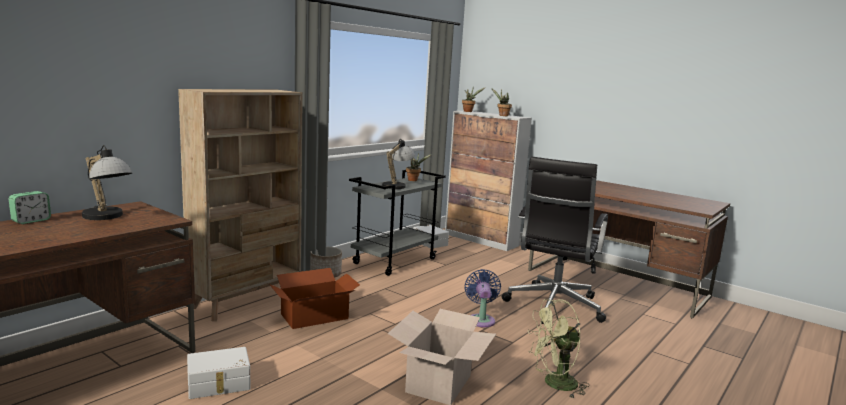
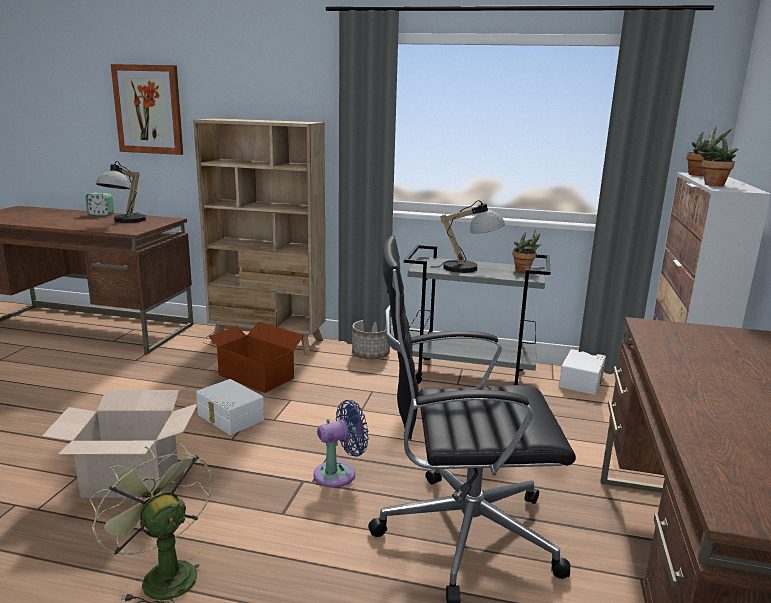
camera: 65 degrees right, 5 degrees up
white storage box [187,347,250,399] -> white storage box moved to [196,379,264,435]
none -> picture [111,64,183,155]

